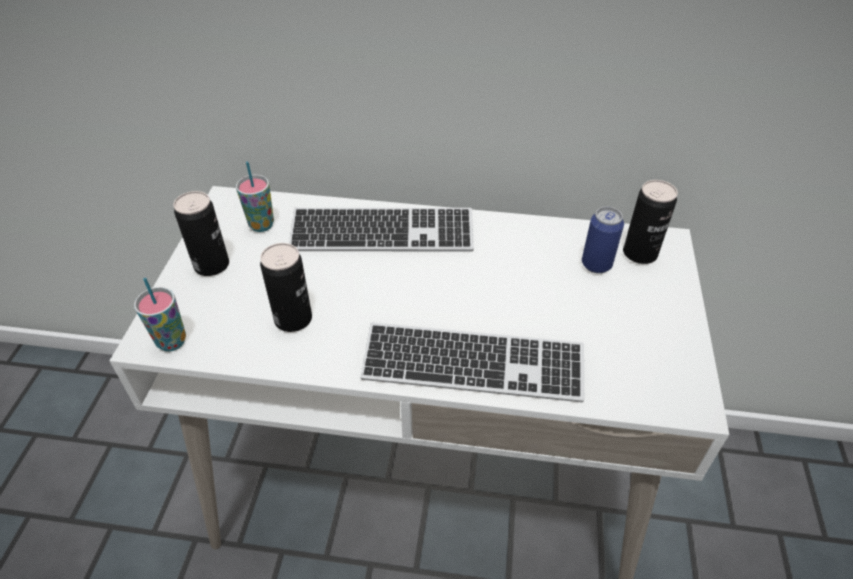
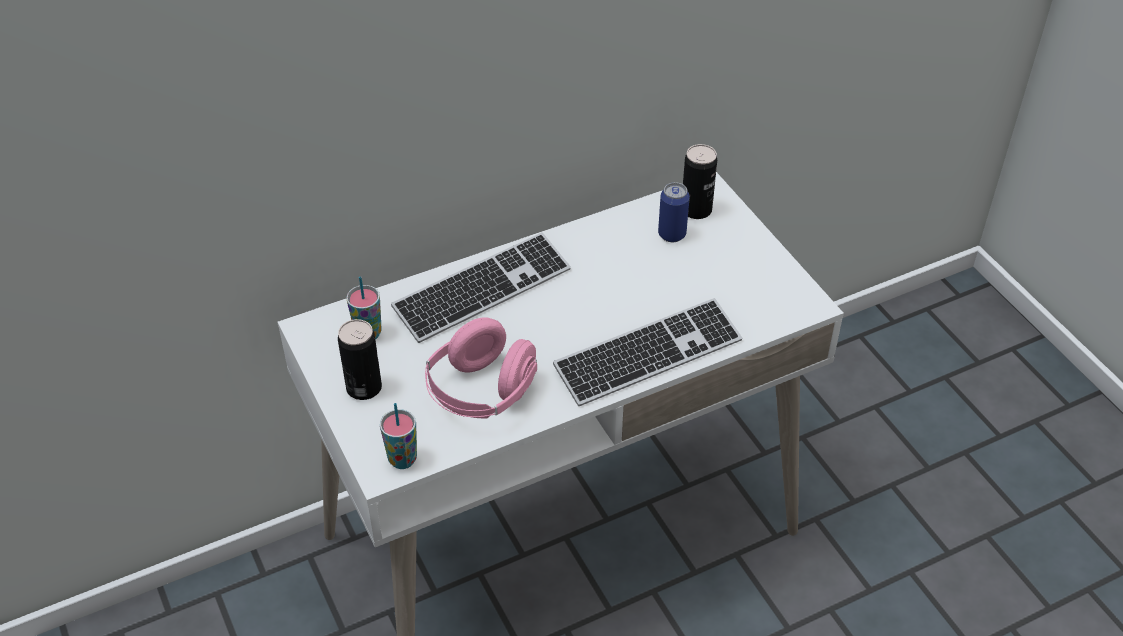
camera: 35 degrees left, 0 degrees up
can [260,243,312,332] -> pink headphones [425,317,537,419]

